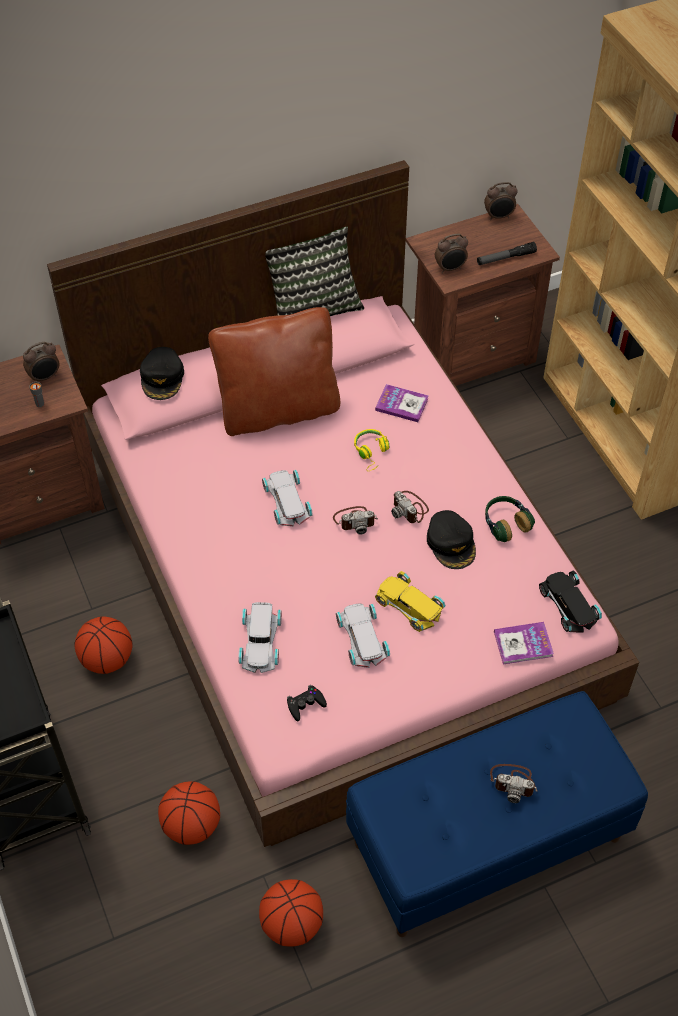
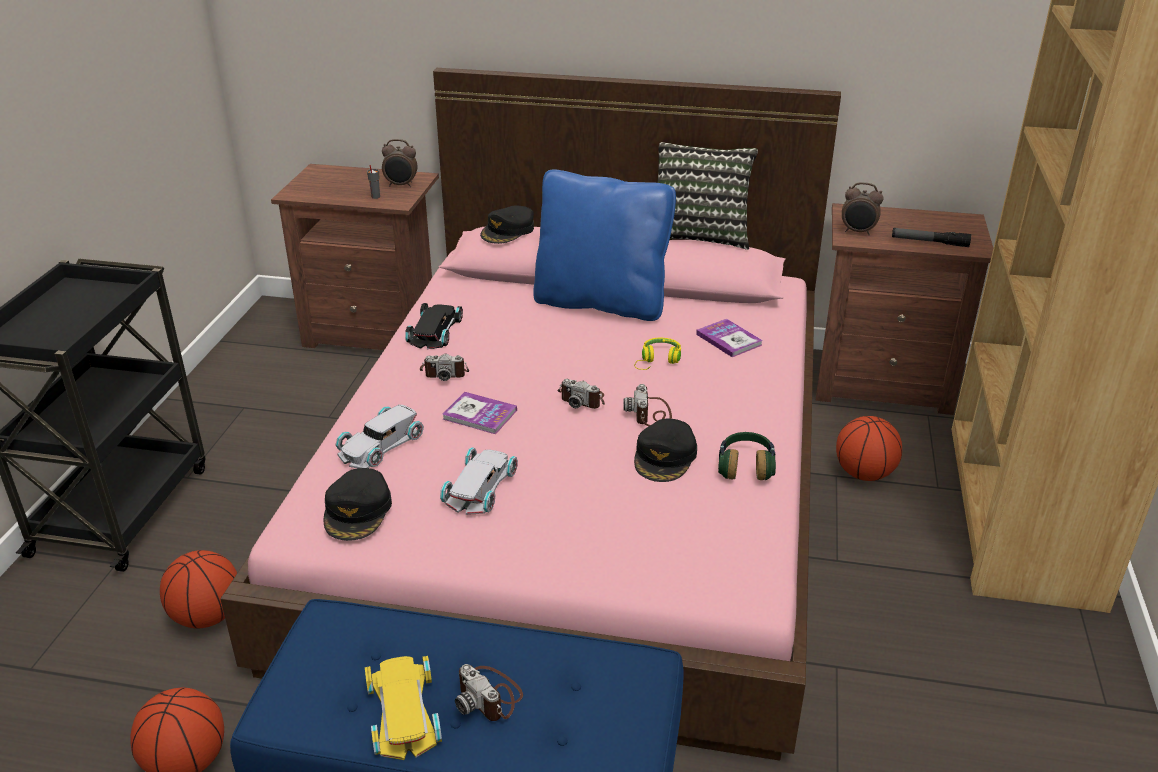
camera: 35 degrees right, 20 degrees down
basketball [74,616,133,674] -> basketball moved to [836,416,902,481]
brown pillow [208,307,340,436] -> blue pillow [533,170,676,321]
white toy car [262,470,313,527] -> none
black game controller [287,685,327,722] -> black cap [323,468,392,541]
yellow toy car [375,571,446,632] -> yellow toy car moved to [365,656,442,760]
alarm clock [484,182,518,220] -> none
book [494,622,554,664] -> book moved to [442,392,517,434]
black toy car [539,570,602,632] -> black toy car moved to [405,303,463,349]
none -> camera [420,354,469,381]

